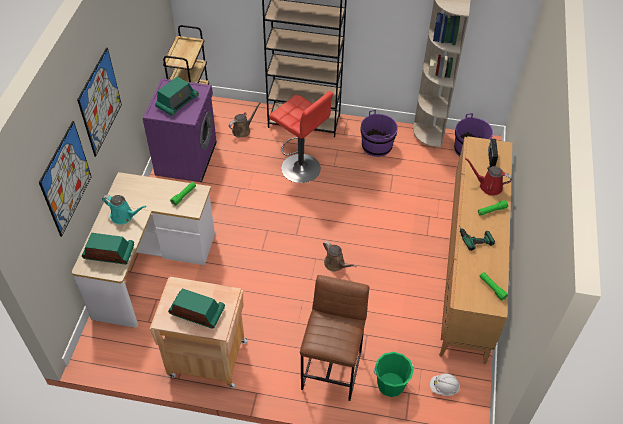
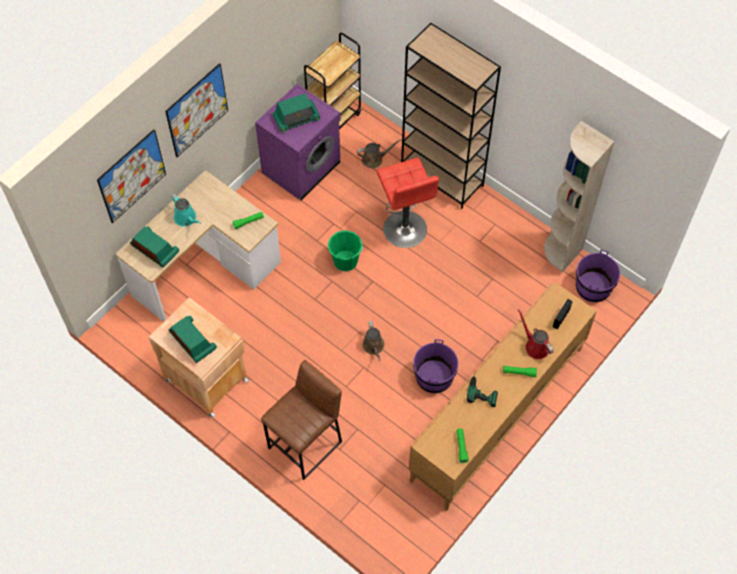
camera: 30 degrees right, 10 degrees up
purple bucket [360,110,398,157] -> purple bucket moved to [413,339,458,393]
green bucket [374,352,414,397] -> green bucket moved to [328,230,363,271]
white hard hat [430,373,460,396] -> none

